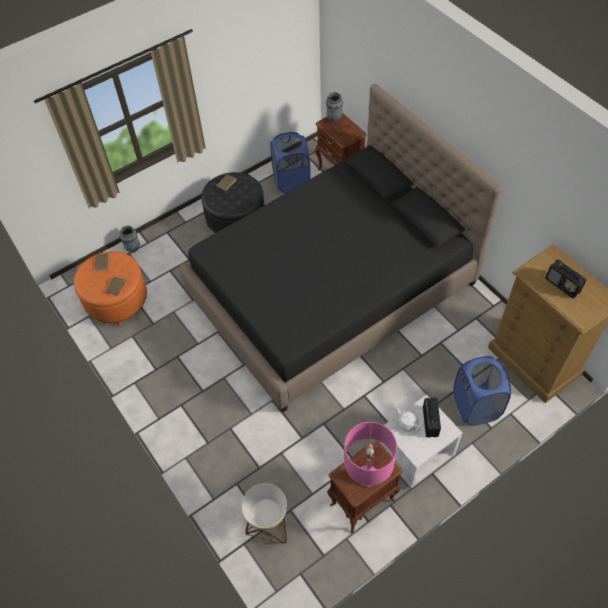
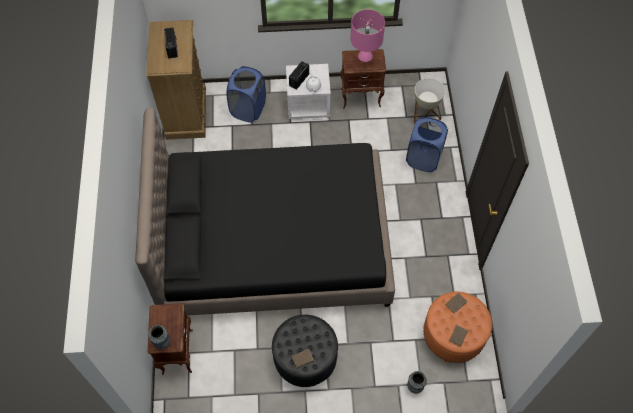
camera: 150 degrees left, 5 degrees up
blue laundry basket [270,132,311,193] -> blue laundry basket moved to [406,117,448,172]

